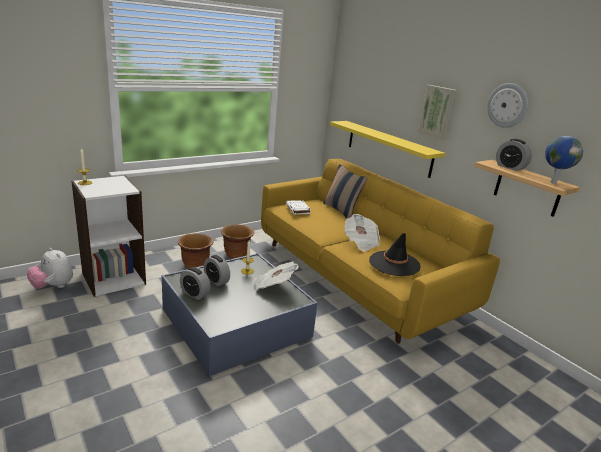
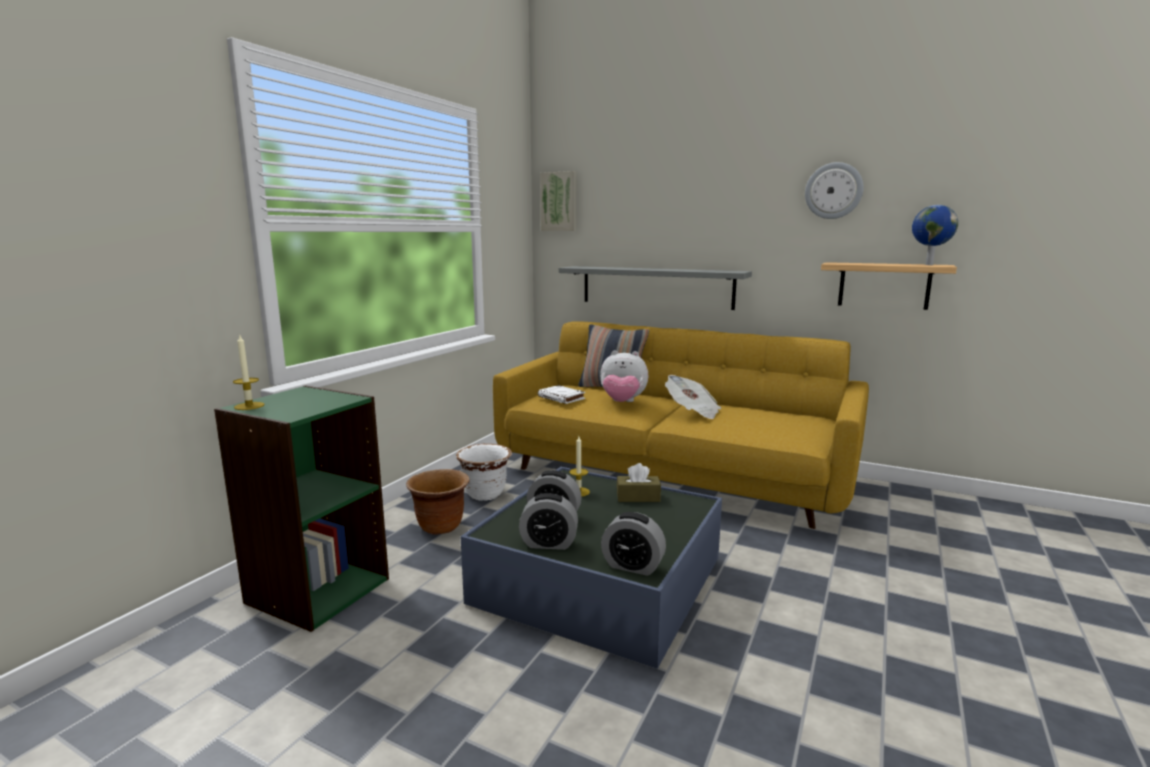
camera: 25 degrees left, 10 degrees down
plush toy [27,248,73,289] -> plush toy moved to [600,350,648,402]
white bookcase [71,175,146,297] -> green bookcase [214,385,389,632]
brown planter [221,224,254,259] -> white planter [456,444,512,501]
newspaper [253,261,298,290] -> brown tissue box [617,463,661,502]
yellow shelf [330,121,445,178] -> grey shelf [559,266,752,310]
black hat [369,233,421,276] -> none
picture [418,85,457,140] -> picture moved to [540,171,577,231]
alarm clock [496,139,532,171] -> alarm clock moved to [601,512,666,576]

